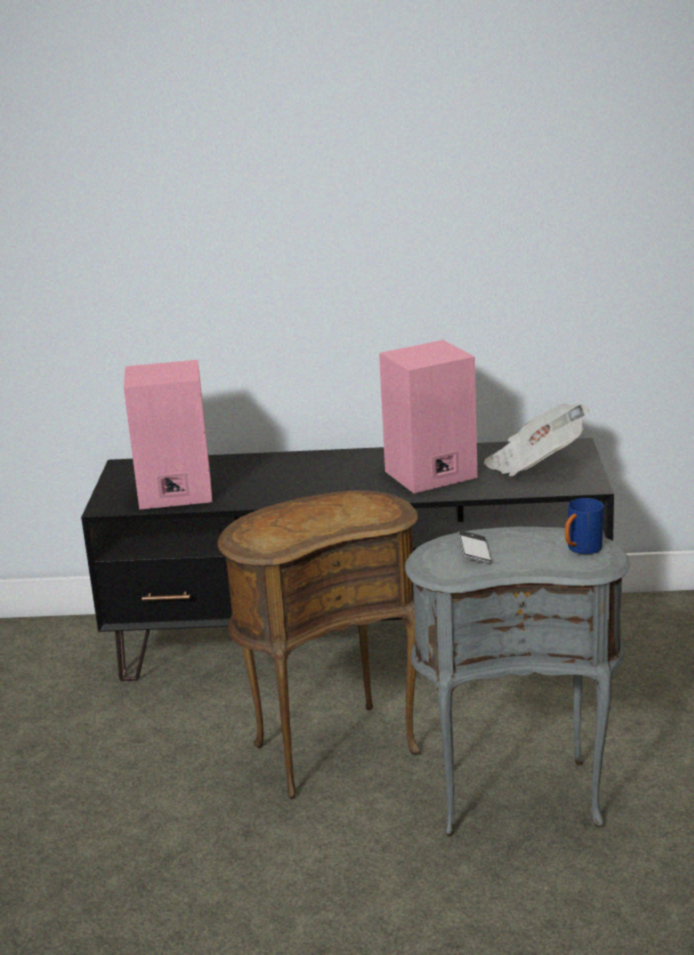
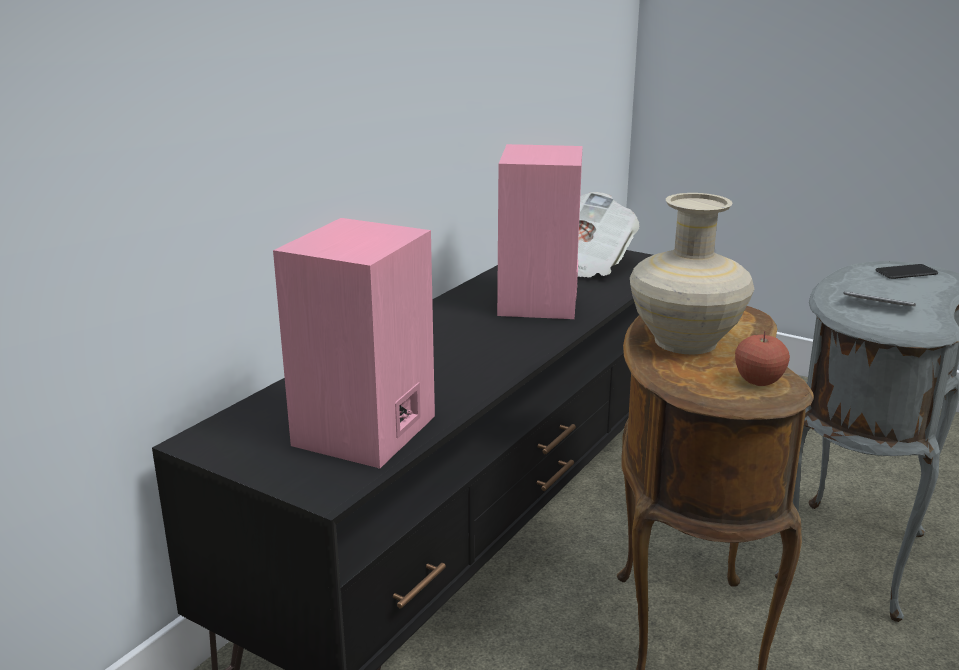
camera: 60 degrees left, 0 degrees up
blue mug [565,498,604,554] -> phone [875,264,938,279]
none -> beige vase [630,193,754,355]
none -> apple [735,331,790,386]

